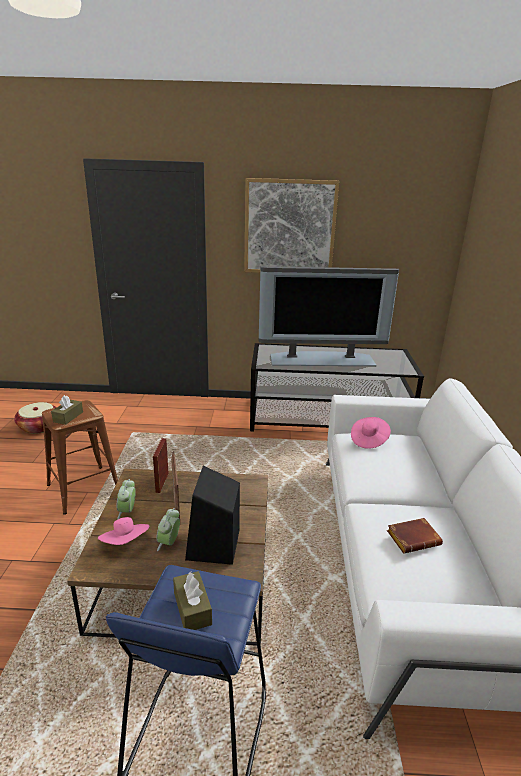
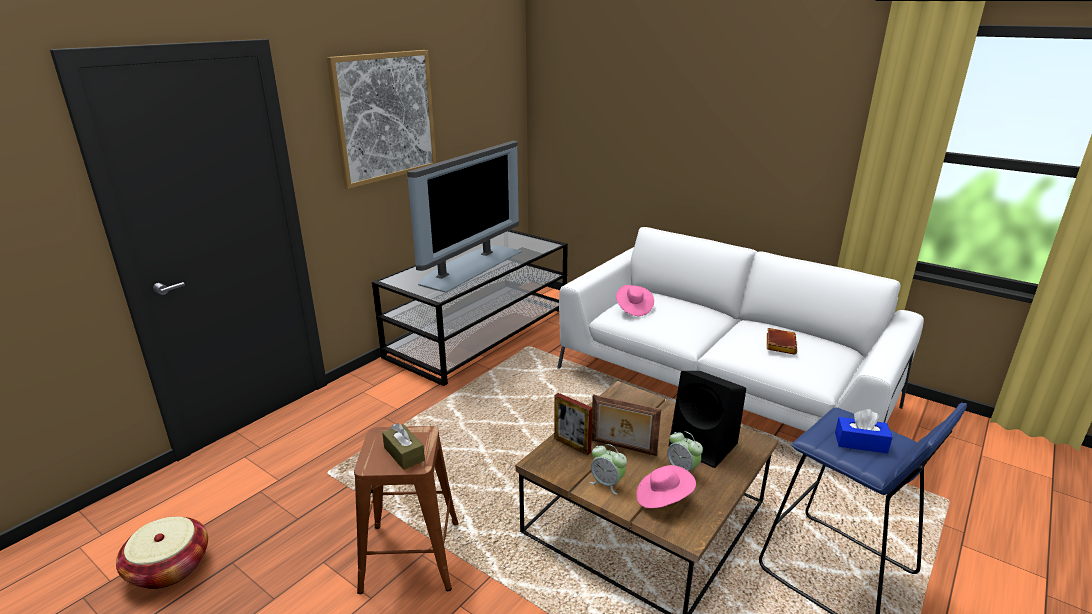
camera: 55 degrees left, 0 degrees up
brown tissue box [173,571,212,630] -> blue tissue box [835,409,893,453]

